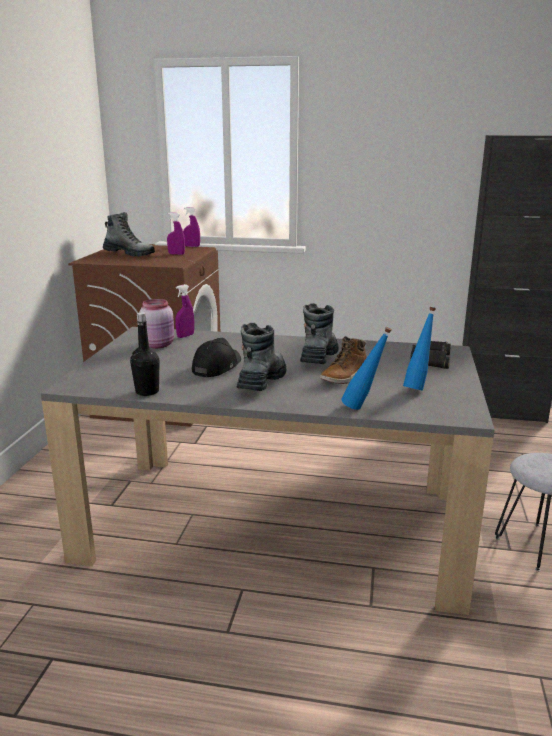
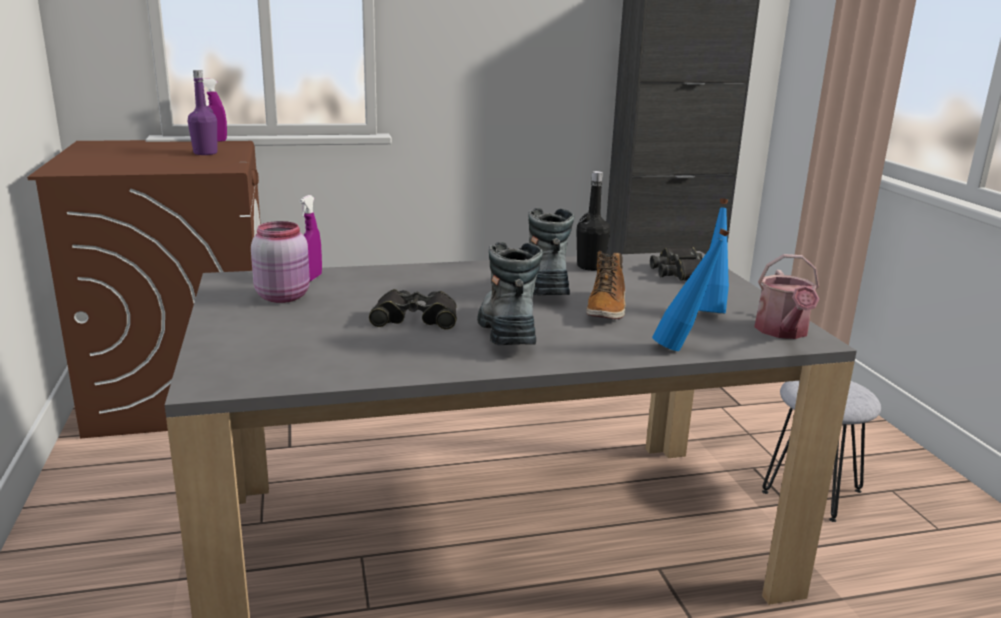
camera: 25 degrees left, 0 degrees up
boot [103,212,155,257] -> none
black bottle [130,312,160,396] -> black bottle moved to [576,171,610,271]
purple spray bottle [167,212,185,255] -> purple bottle [188,70,217,155]
black cap [192,338,241,377] -> black binoculars [369,289,457,330]
none -> watering can [754,254,819,339]

